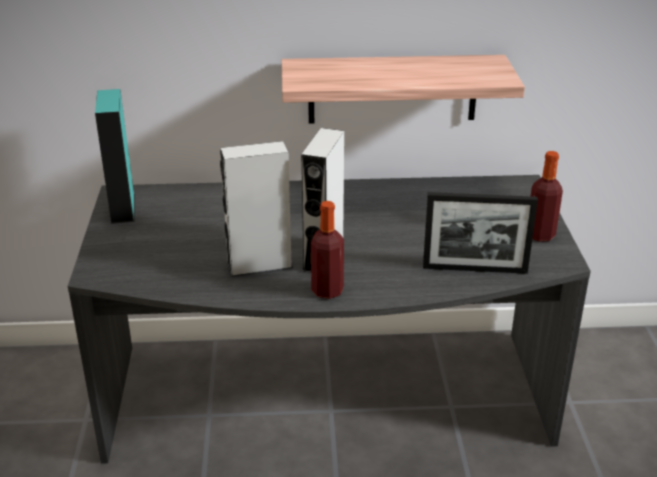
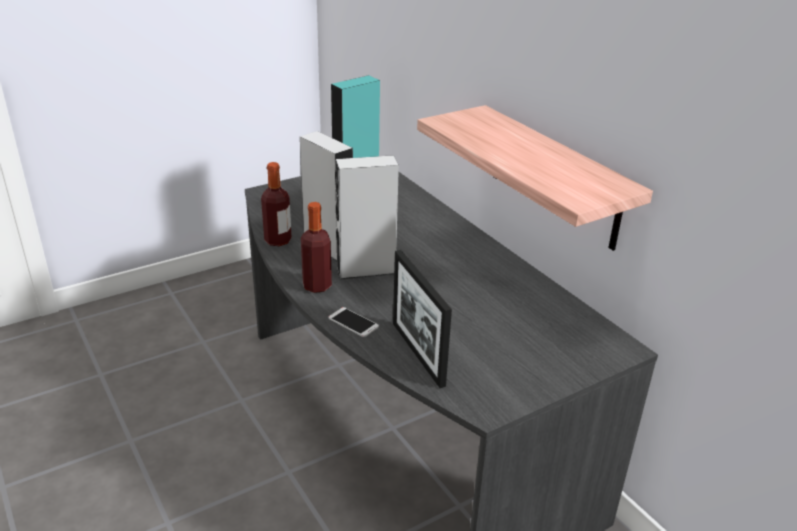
camera: 60 degrees right, 0 degrees up
bottle [531,151,563,242] -> bottle moved to [261,162,292,246]
none -> phone [328,307,379,337]

